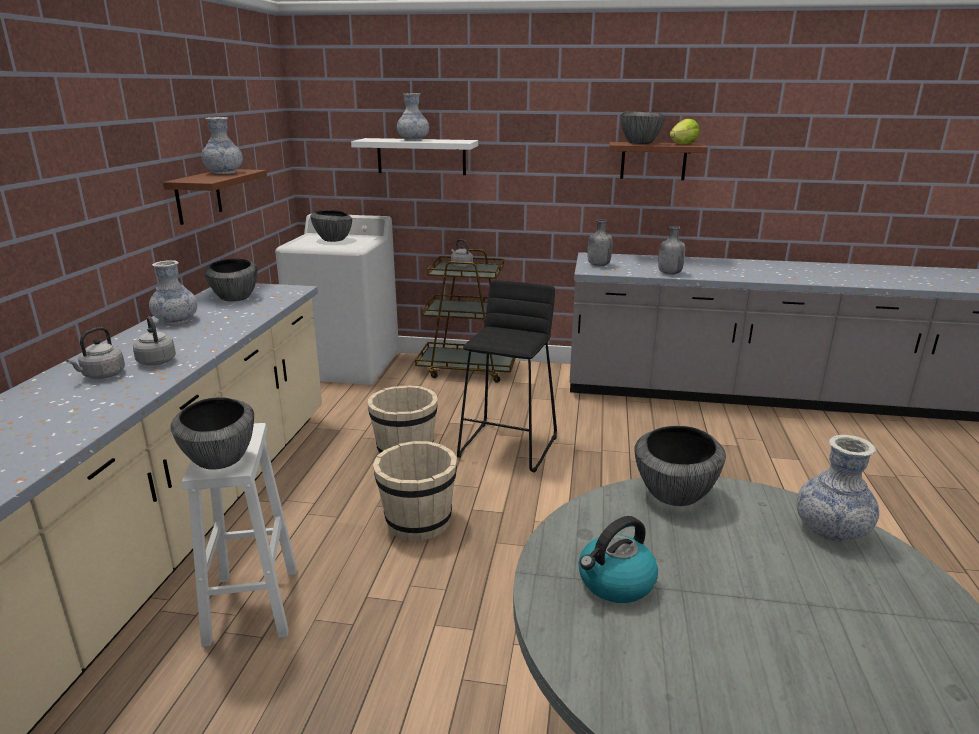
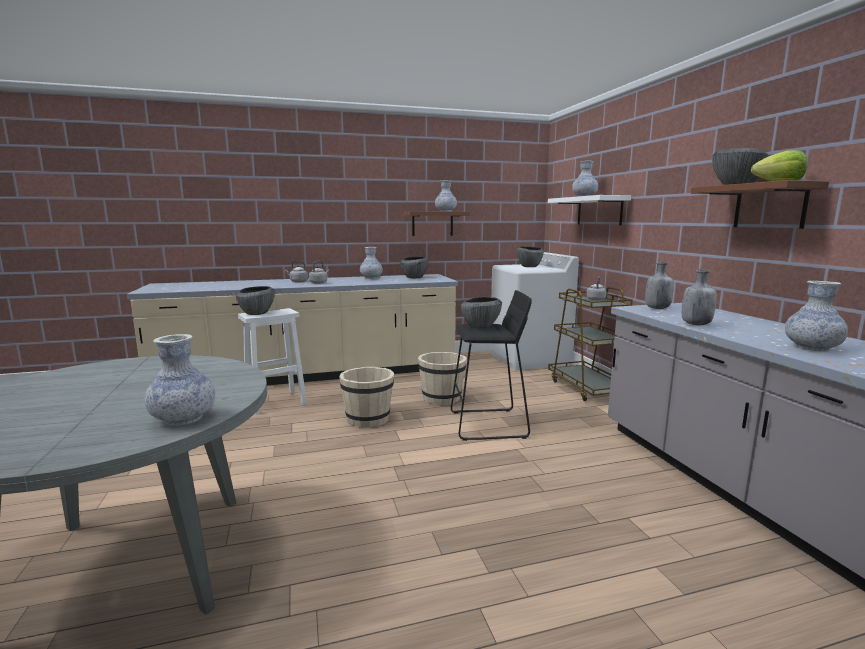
camera: 65 degrees right, 10 degrees down
kettle [578,516,658,603] -> none
bowl [634,426,726,506] -> bowl moved to [461,297,502,328]
none -> vase [785,281,848,351]

